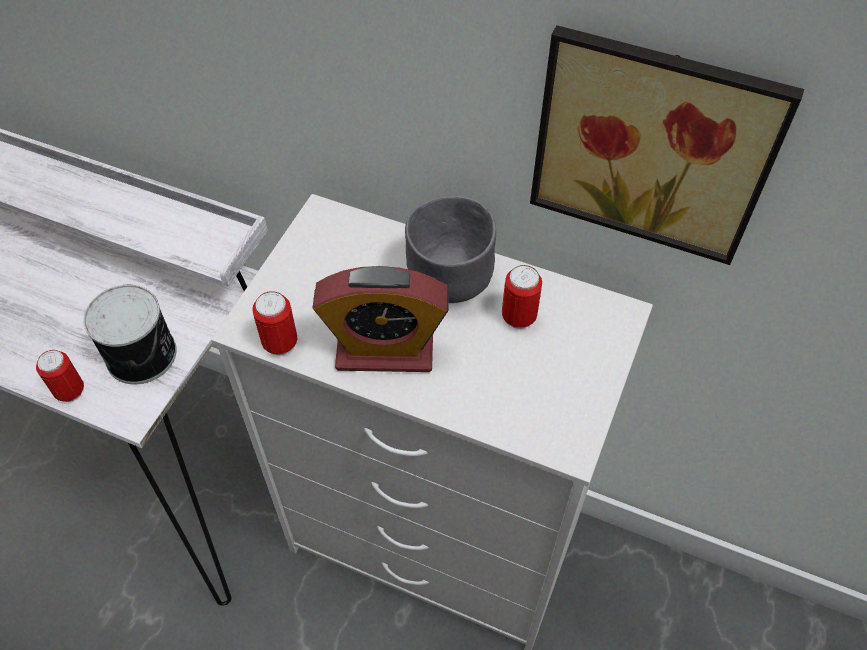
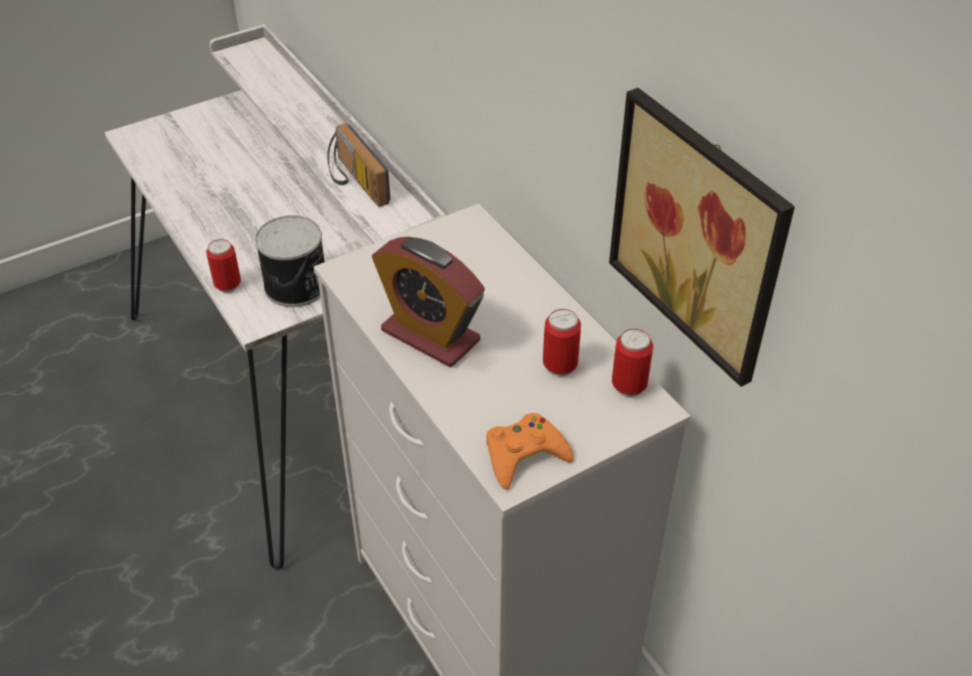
camera: 35 degrees right, 10 degrees down
can [252,291,297,355] -> can moved to [612,329,653,397]
grey bowl [405,196,496,303] -> none
none -> radio [327,123,391,207]
none -> orange game controller [486,413,574,490]

